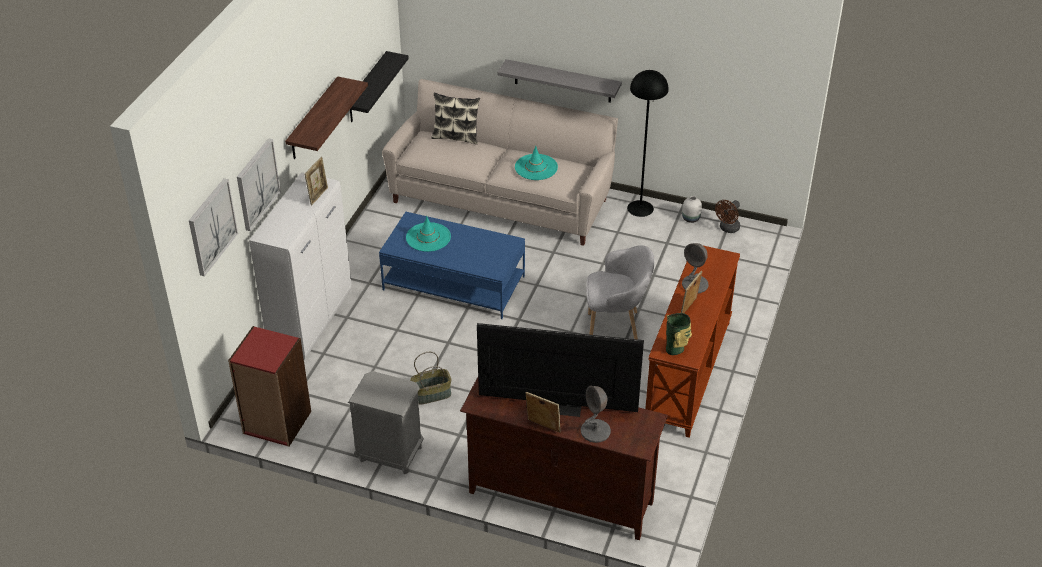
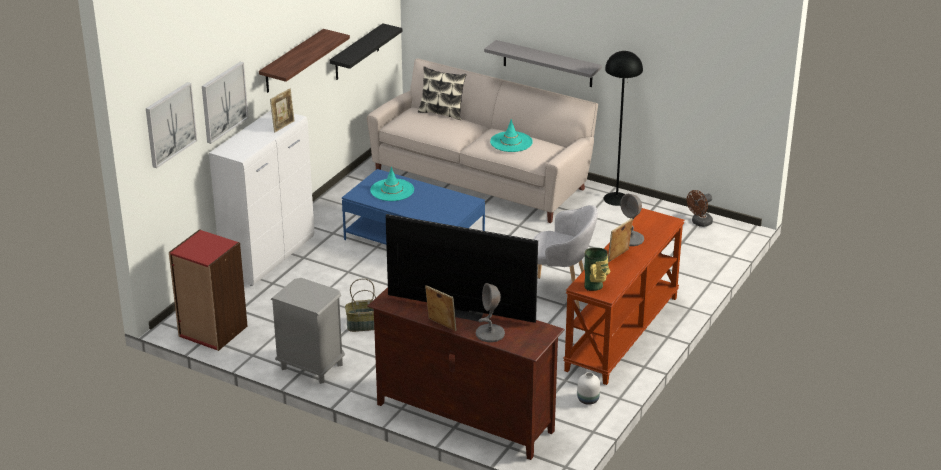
camera: 10 degrees right, 10 degrees down
white vase [682,196,702,223] -> white vase moved to [577,372,600,405]

